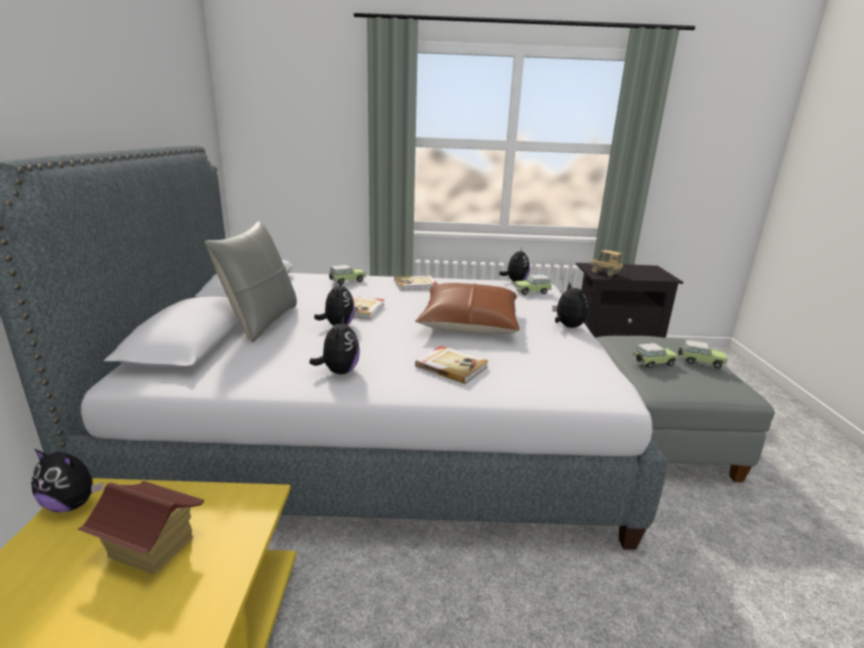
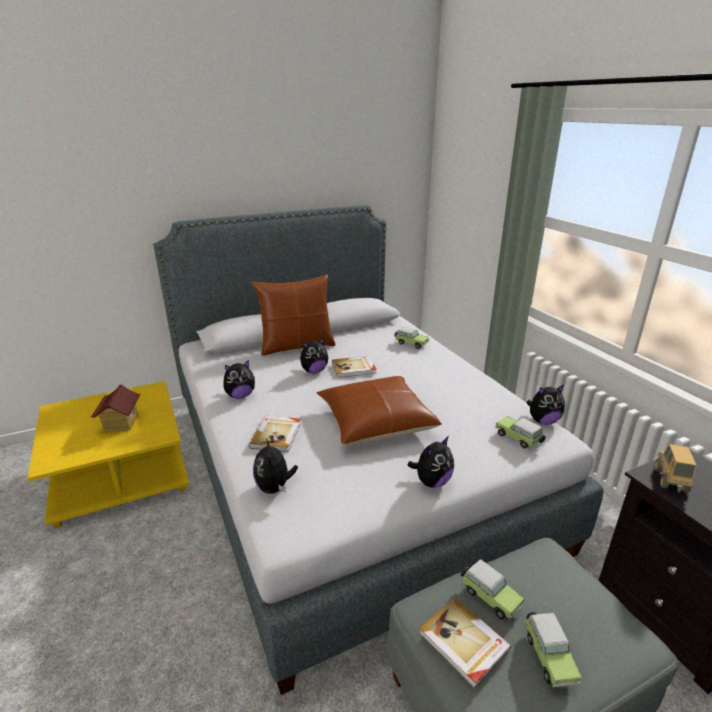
camera: 65 degrees right, 5 degrees up
plush toy [31,449,104,513] -> plush toy moved to [253,438,298,494]
grey pillow [205,221,297,342] -> brown pillow [252,275,336,356]
book [394,275,438,290] -> book moved to [419,598,511,688]

